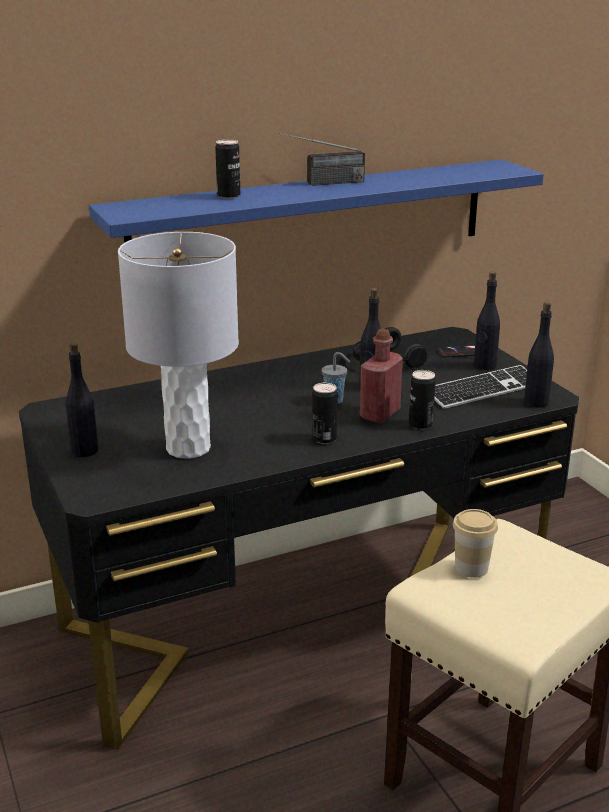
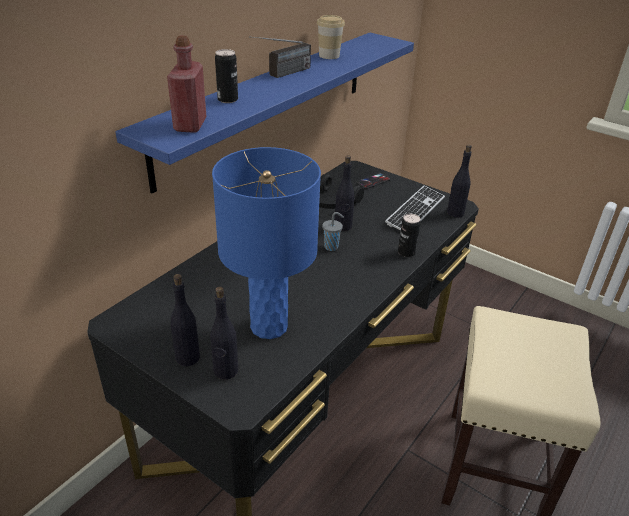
camera: 30 degrees left, 10 degrees up
grey table lamp [118,232,239,459] -> blue table lamp [212,147,321,339]
can [312,383,337,444] -> none
red bottle [360,329,403,423] -> red bottle moved to [167,35,207,133]
cup [453,509,498,578] -> cup moved to [317,15,345,59]
black bottle [474,272,500,370] -> black bottle moved to [210,286,238,380]

